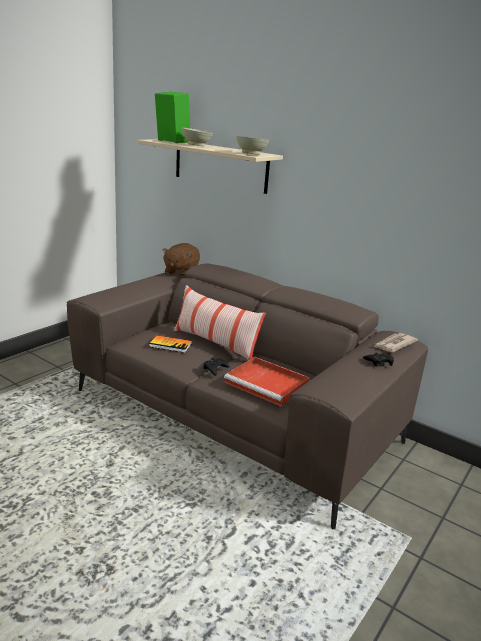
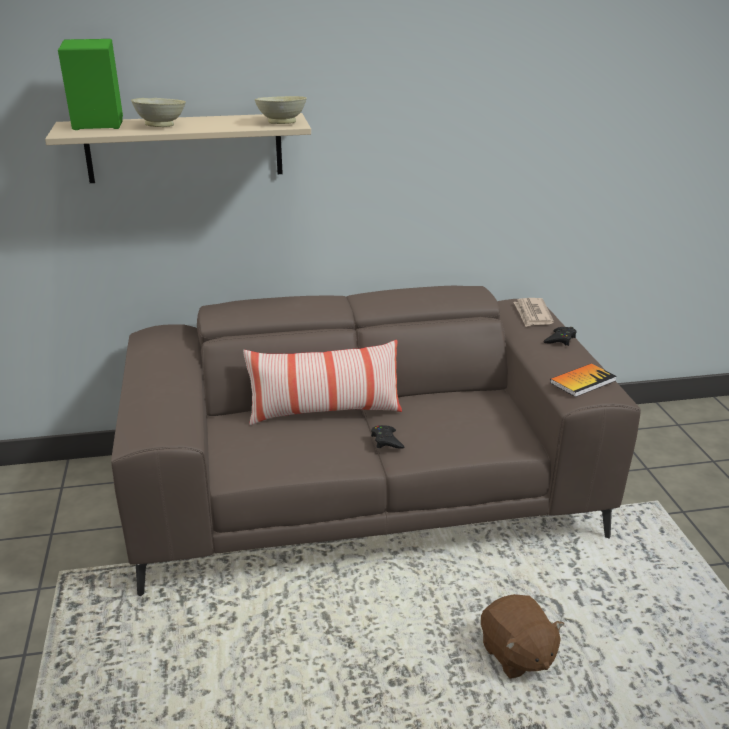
camera: 45 degrees left, 5 degrees up
book [149,335,192,353] -> book moved to [550,363,617,397]
brown plush toy [162,243,200,277] -> brown plush toy moved to [481,594,564,679]
red tray [224,357,310,406] -> none

